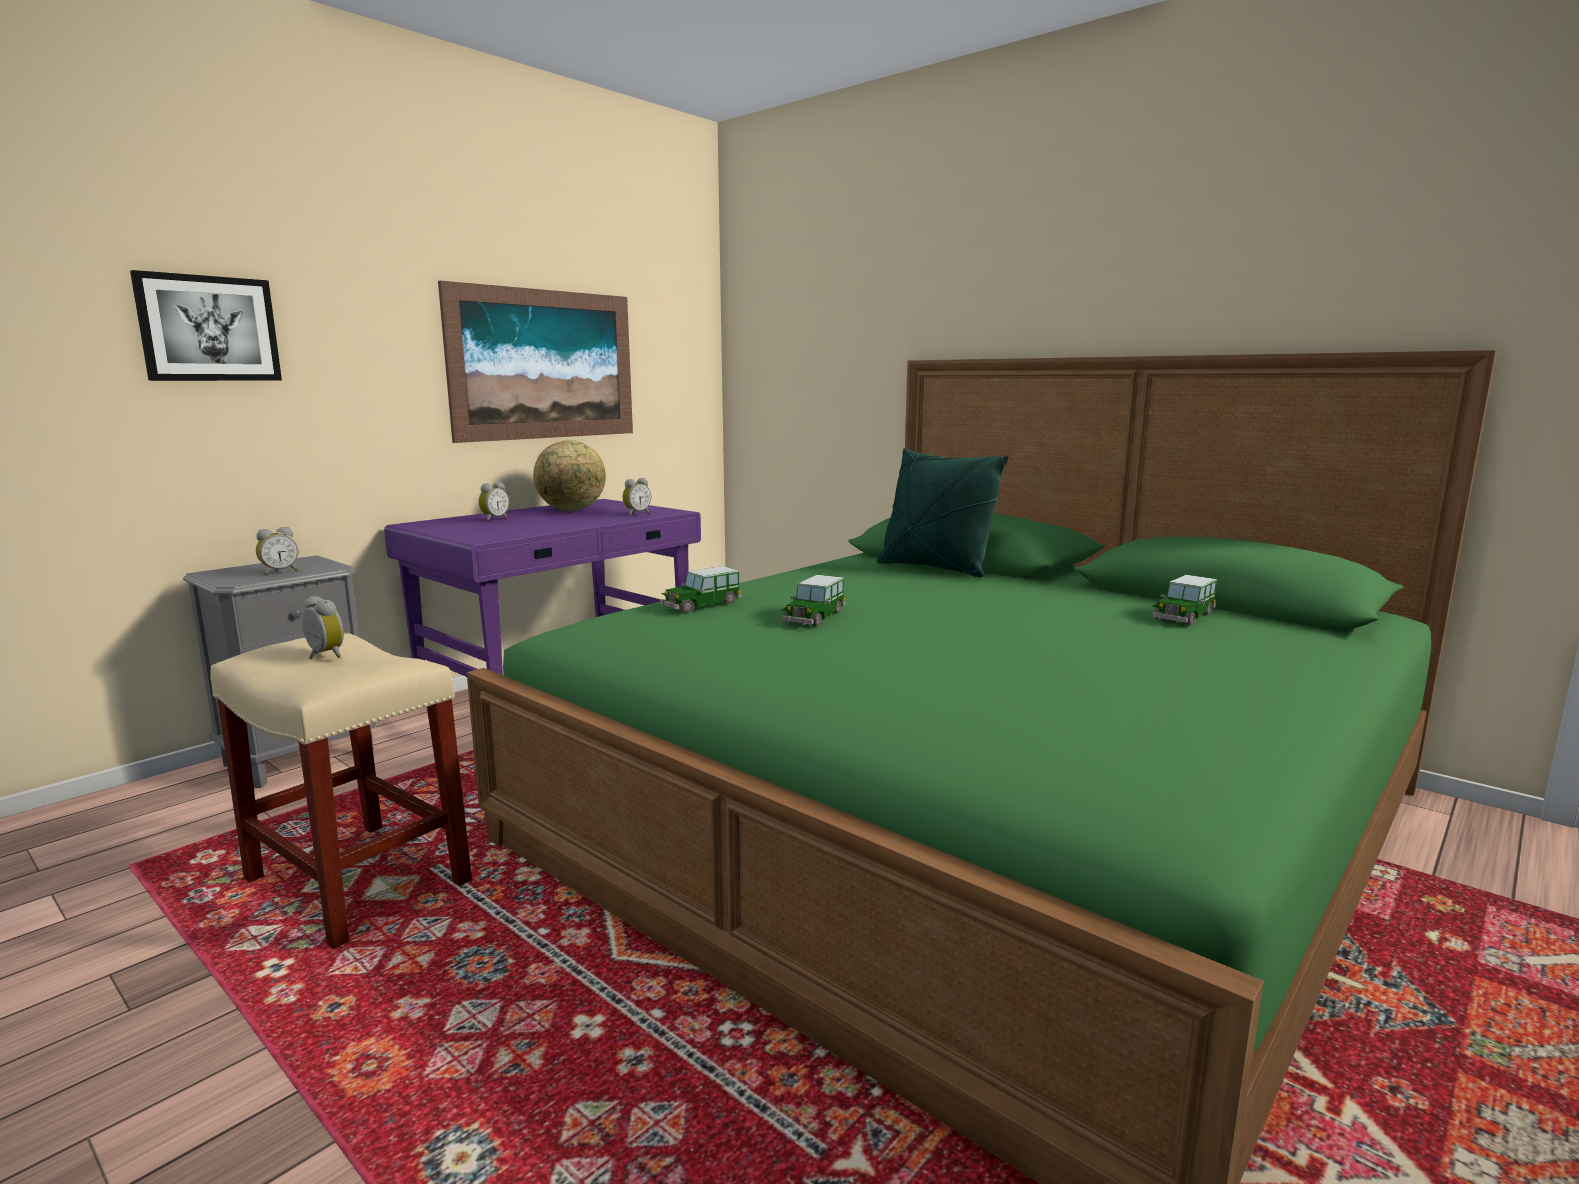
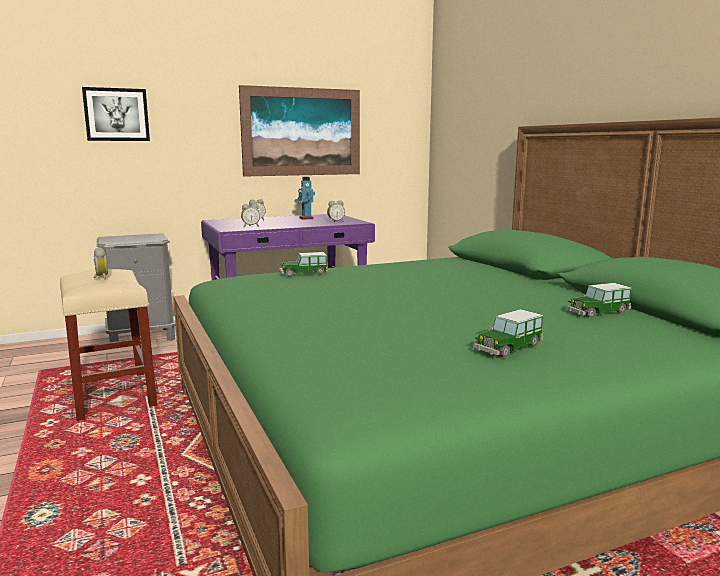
camera: 25 degrees right, 0 degrees up
alarm clock [256,527,298,575] -> alarm clock moved to [241,204,260,227]
globe [533,440,606,511] -> toy robot [294,176,315,219]
toy car [781,575,845,626] -> toy car moved to [473,309,543,357]
green pillow [877,448,1009,577] -> none

